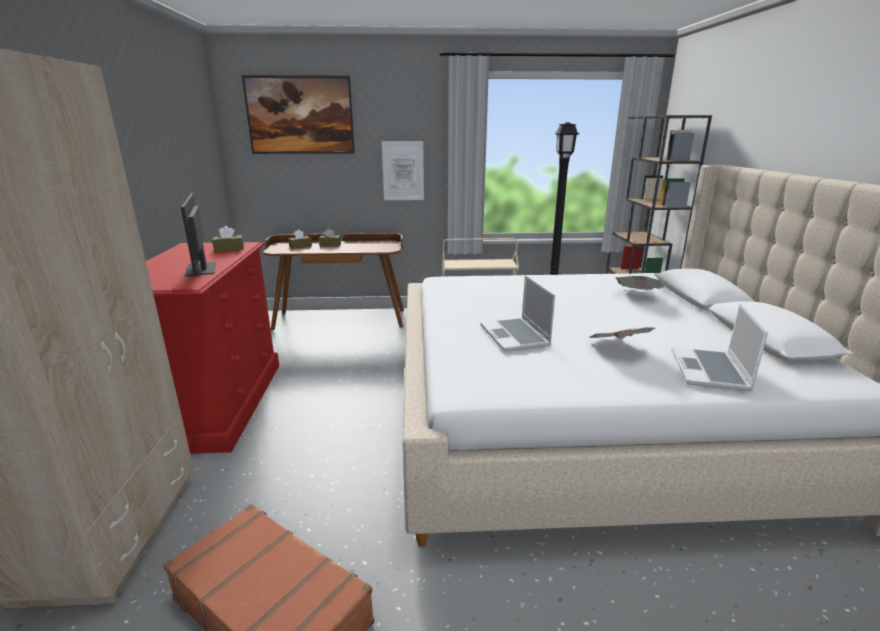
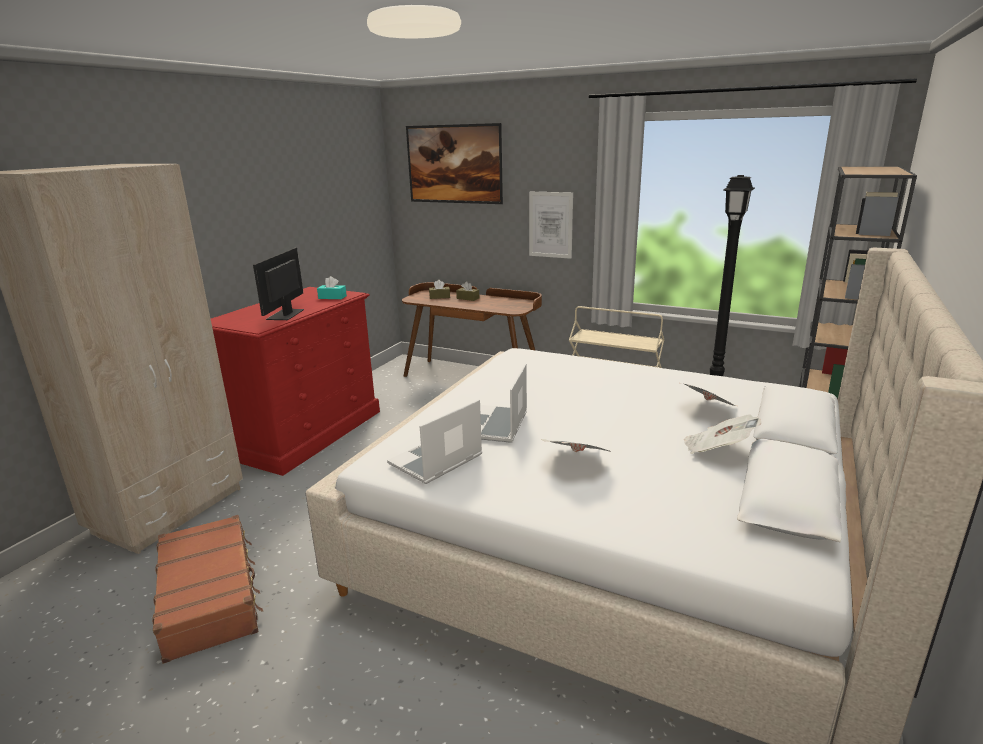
camera: 30 degrees right, 0 degrees up
brown tissue box [212,226,244,252] -> turquoise tissue box [317,276,347,299]
laptop [671,303,768,391] -> laptop moved to [387,399,482,484]
none -> newspaper [684,414,761,454]

